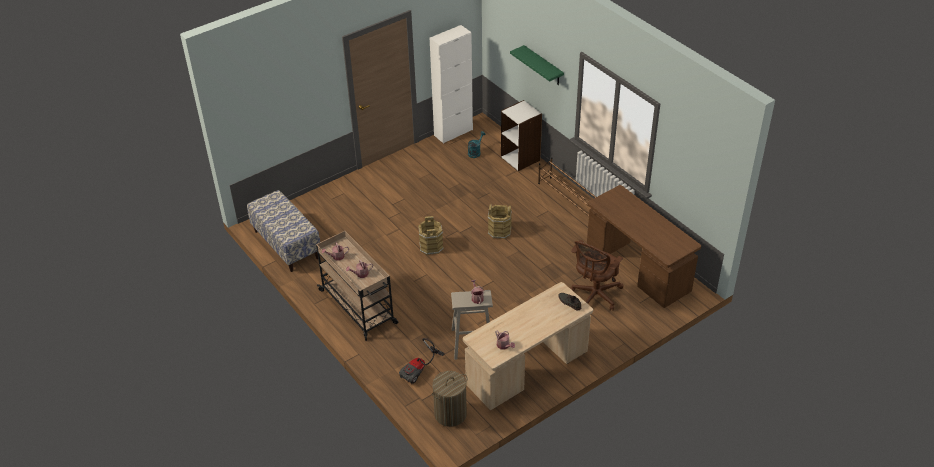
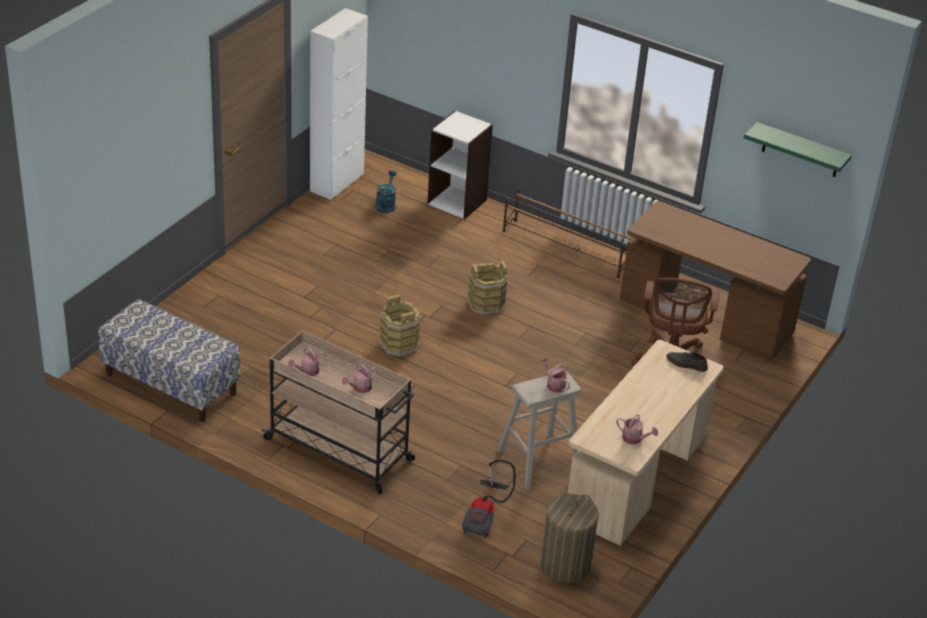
camera: 25 degrees left, 5 degrees down
green shelf [510,45,564,85] -> green shelf moved to [744,122,852,177]

